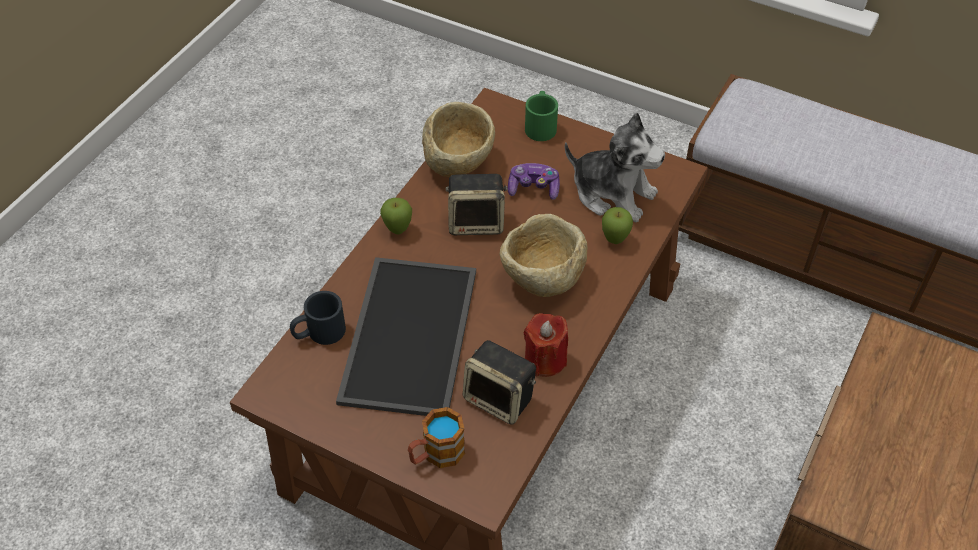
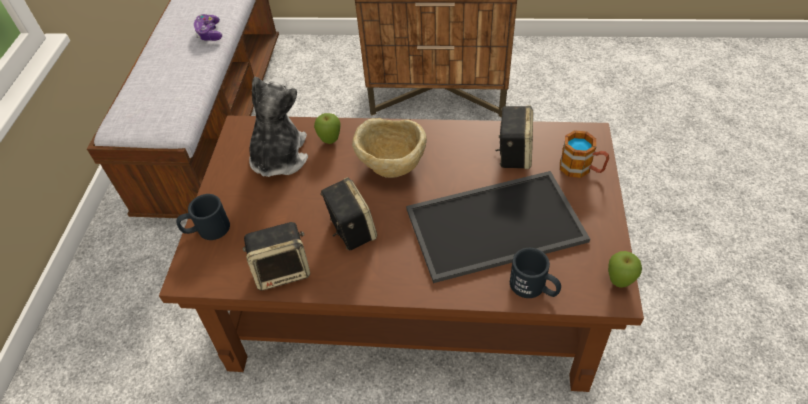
camera: 110 degrees left, 0 degrees up
apple [380,198,412,234] -> apple moved to [608,251,642,288]
beige bowl [422,102,495,177] -> speaker [243,222,310,291]
game controller [508,163,560,200] -> game controller moved to [194,14,222,41]
red candle [524,313,568,377] -> none
green mug [525,91,558,141] -> black mug [177,194,230,240]

